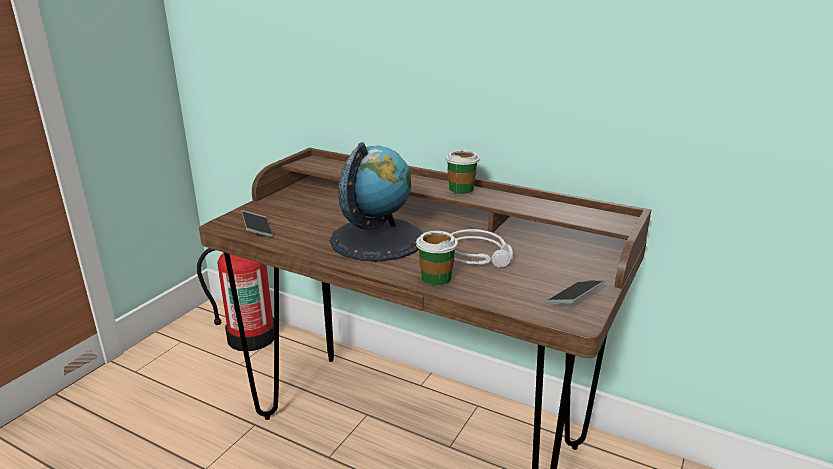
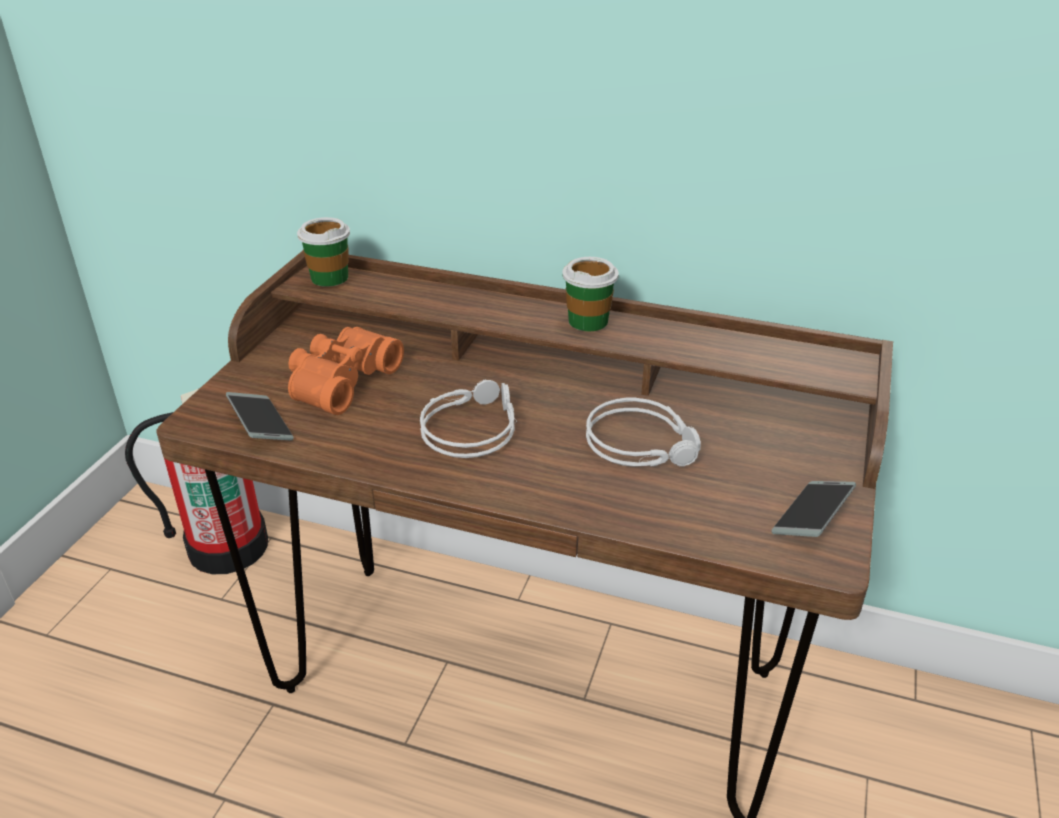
camera: 10 degrees left, 10 degrees up
globe [330,142,423,262] -> grey headphones [420,379,517,458]
cup [416,231,458,286] -> cup moved to [297,217,350,287]
none -> orange binoculars [288,327,404,415]

